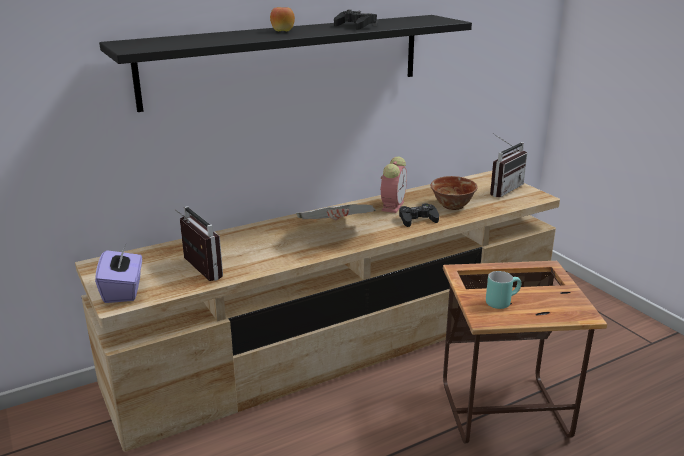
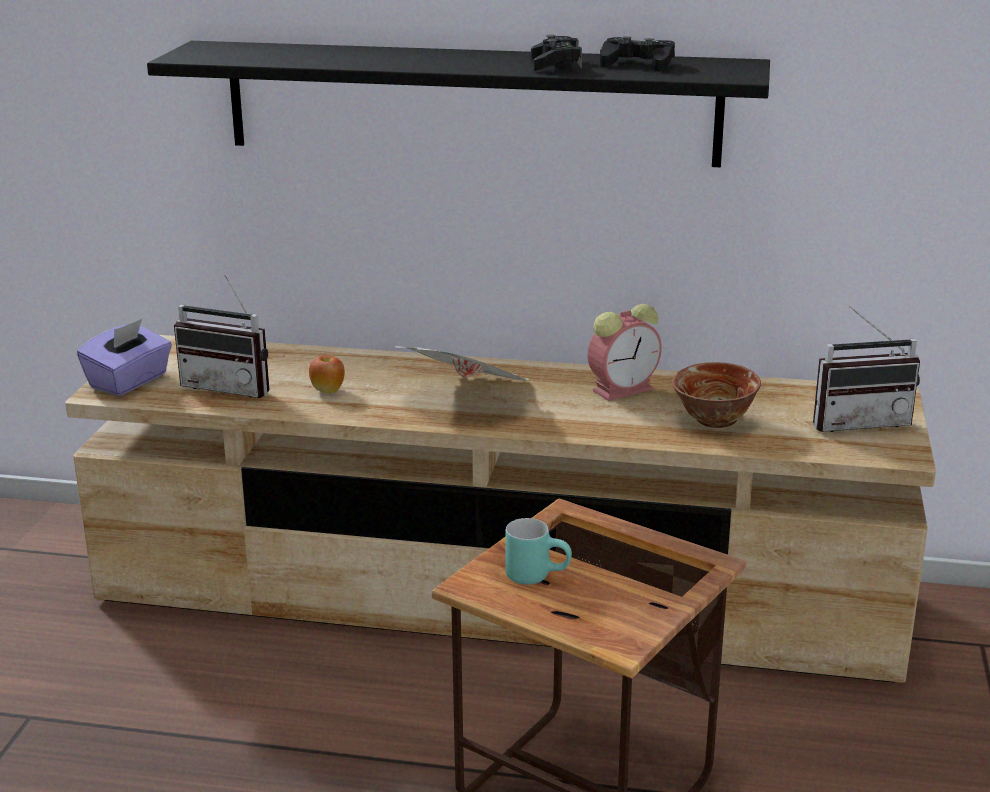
camera: 40 degrees right, 0 degrees up
radio [174,206,223,281] -> radio turned 105 degrees clockwise [174,275,270,398]
apple [270,7,295,31] -> apple moved to [309,355,345,393]
black game controller [399,203,439,227] -> black game controller moved to [600,36,675,71]

